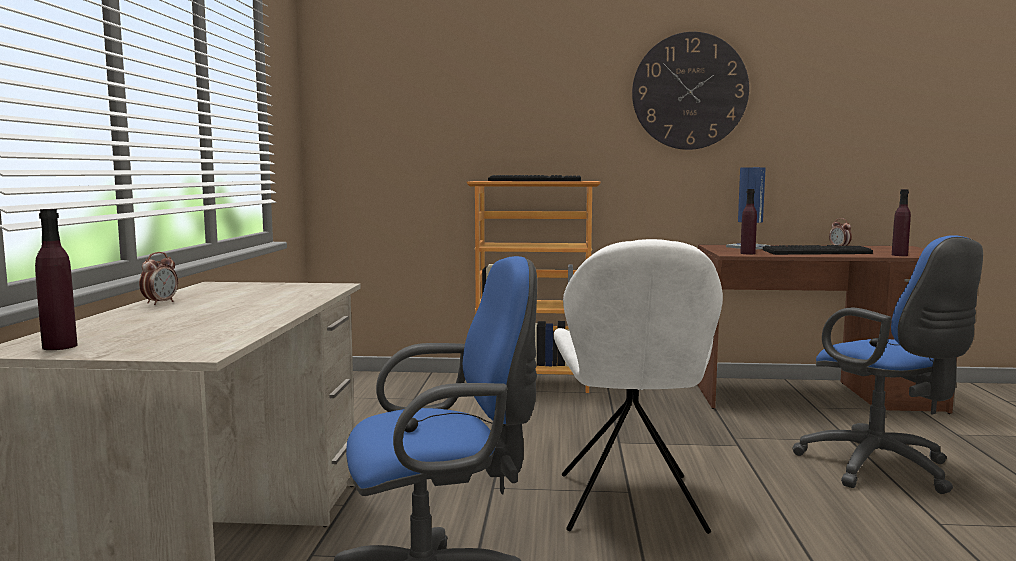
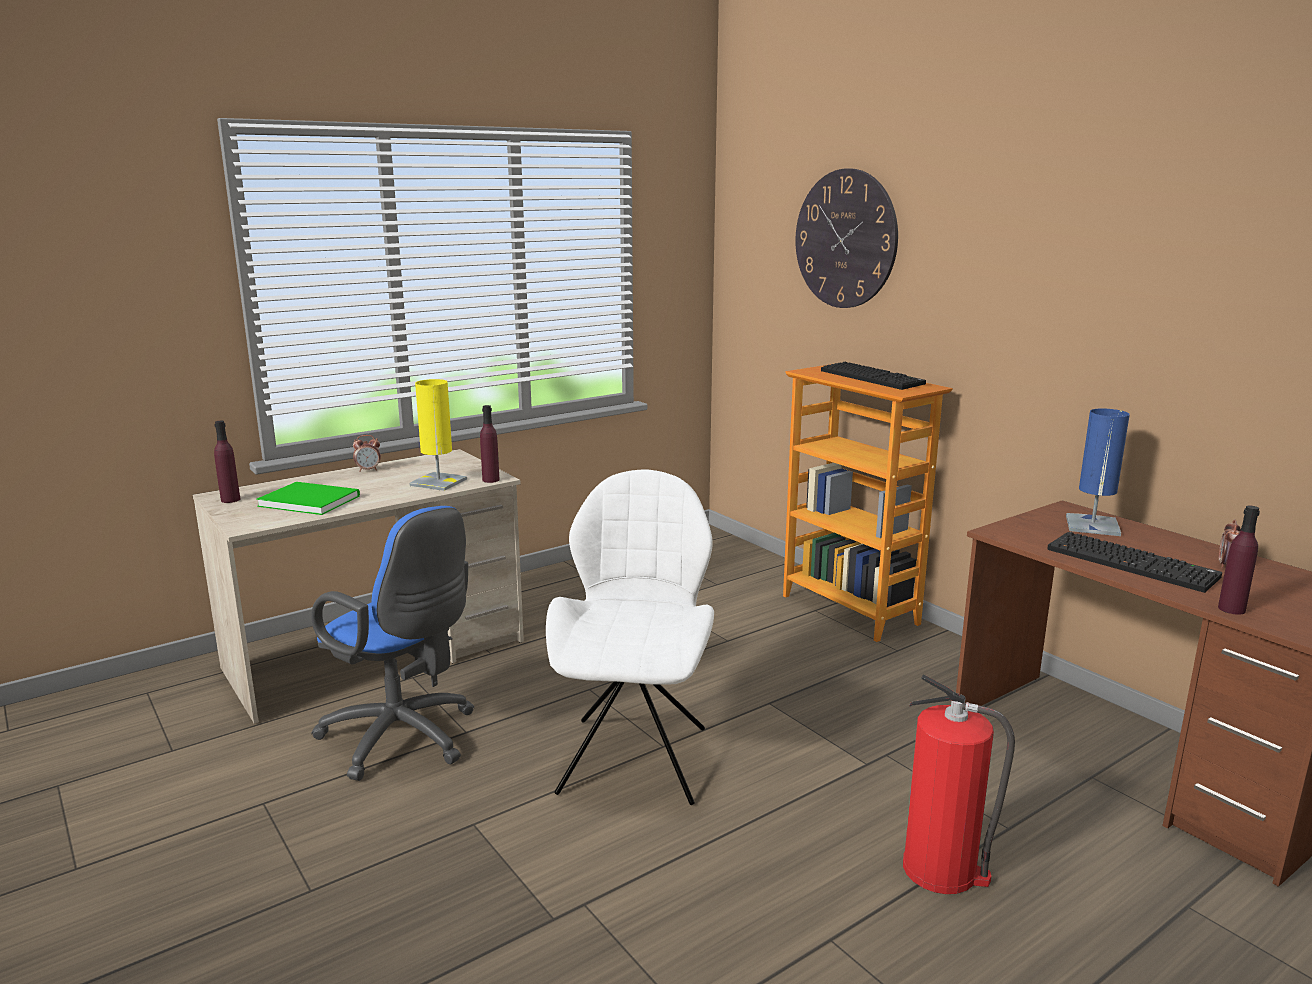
camera: 50 degrees right, 10 degrees up
white chair [554,239,723,534] -> white chair turned 135 degrees clockwise [546,469,714,805]
wall clock [632,32,749,150] -> wall clock moved to [795,169,898,308]
purple bottle [740,189,757,254] -> purple bottle moved to [480,405,499,483]
blue office chair [792,236,983,494] -> fire extinguisher [903,675,1015,894]
none -> green book [256,482,360,515]
none -> yellow table lamp [410,379,467,491]

